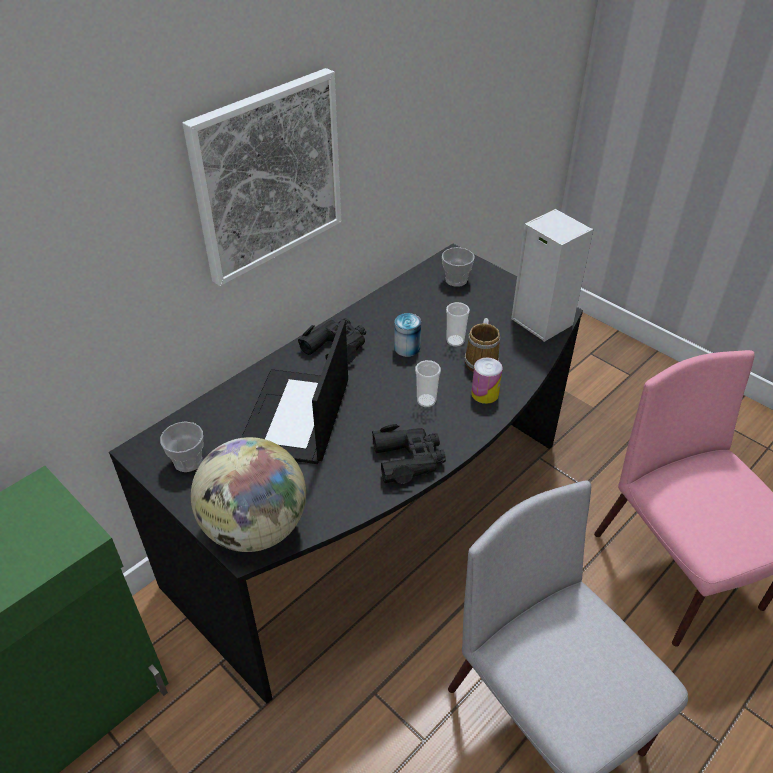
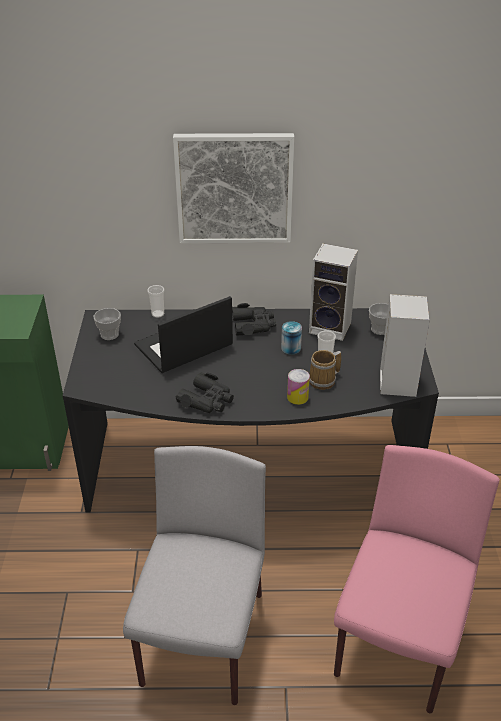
camera: 45 degrees right, 5 degrees down
globe [191,437,306,552] -> none
cup [415,360,441,407] -> cup moved to [147,285,164,318]
none -> speaker [309,243,358,341]

